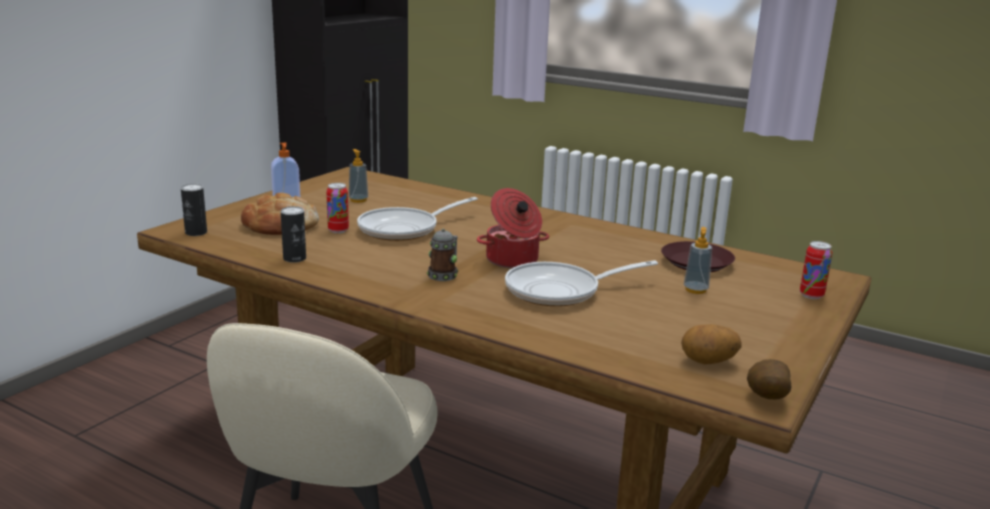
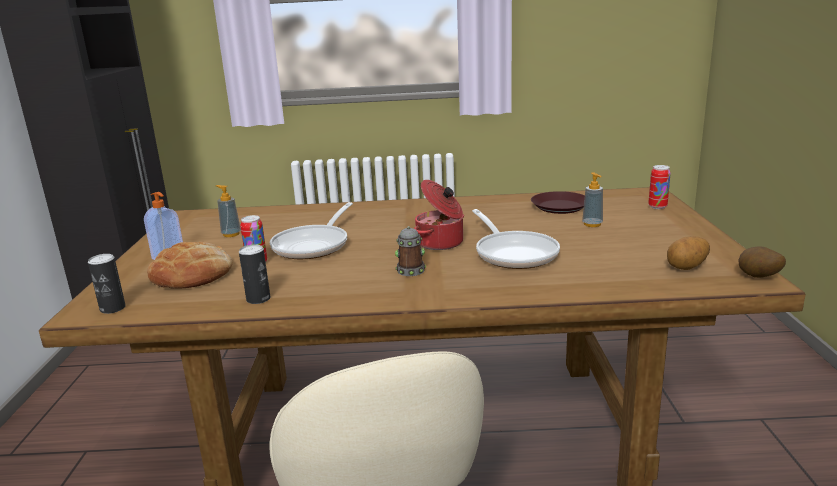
camera: 30 degrees left, 0 degrees up
frying pan [505,260,658,306] -> frying pan turned 60 degrees counterclockwise [472,209,560,269]

